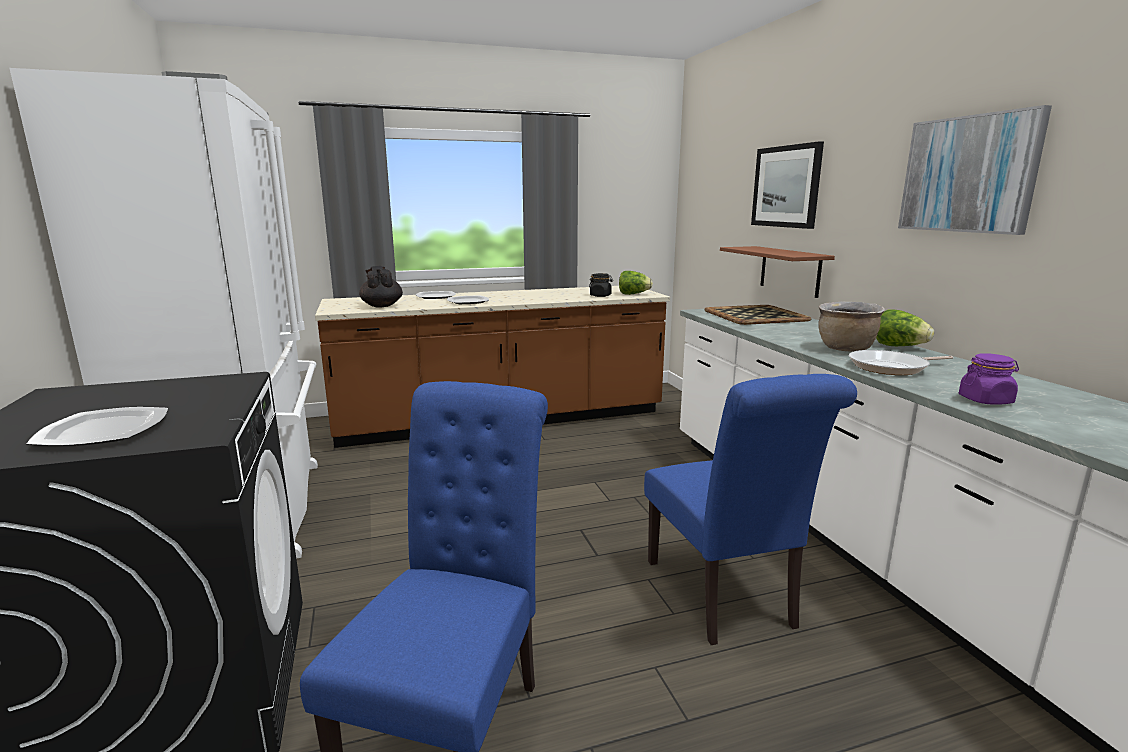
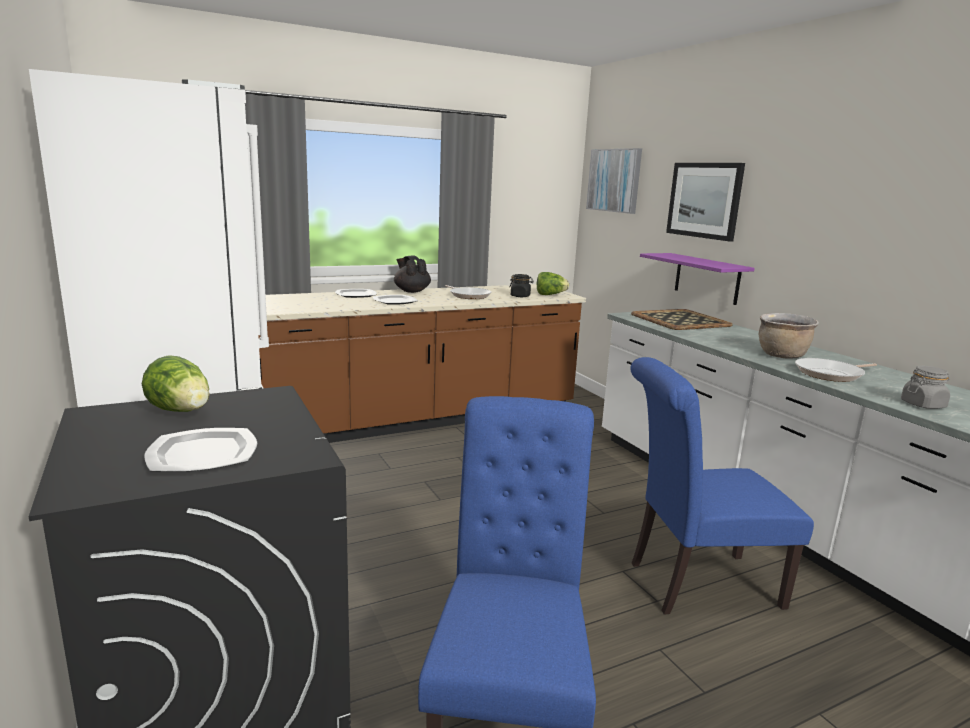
camera: 10 degrees left, 0 degrees up
black teapot [359,266,403,308] -> black teapot moved to [394,256,431,293]
blue chair [644,374,857,645] -> blue chair turned 105 degrees clockwise [630,357,814,615]
brown shelf [720,246,835,298] -> purple shelf [640,253,755,305]
lettuce [876,309,934,346] -> lettuce moved to [142,355,209,412]
picture [898,105,1052,235] -> picture moved to [586,148,642,214]
purple jar [959,353,1019,405] -> grey jar [901,366,950,409]
none -> frying pan [445,285,491,299]

